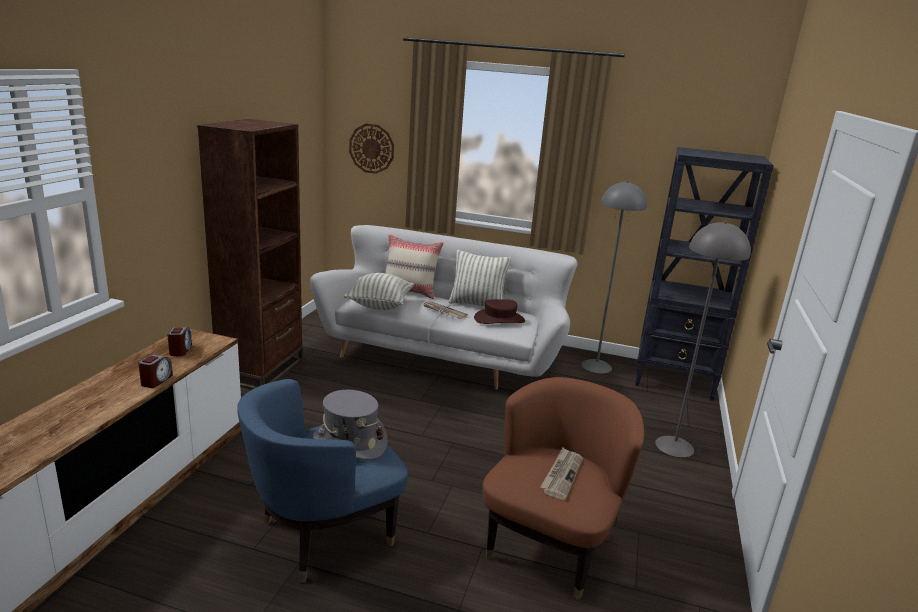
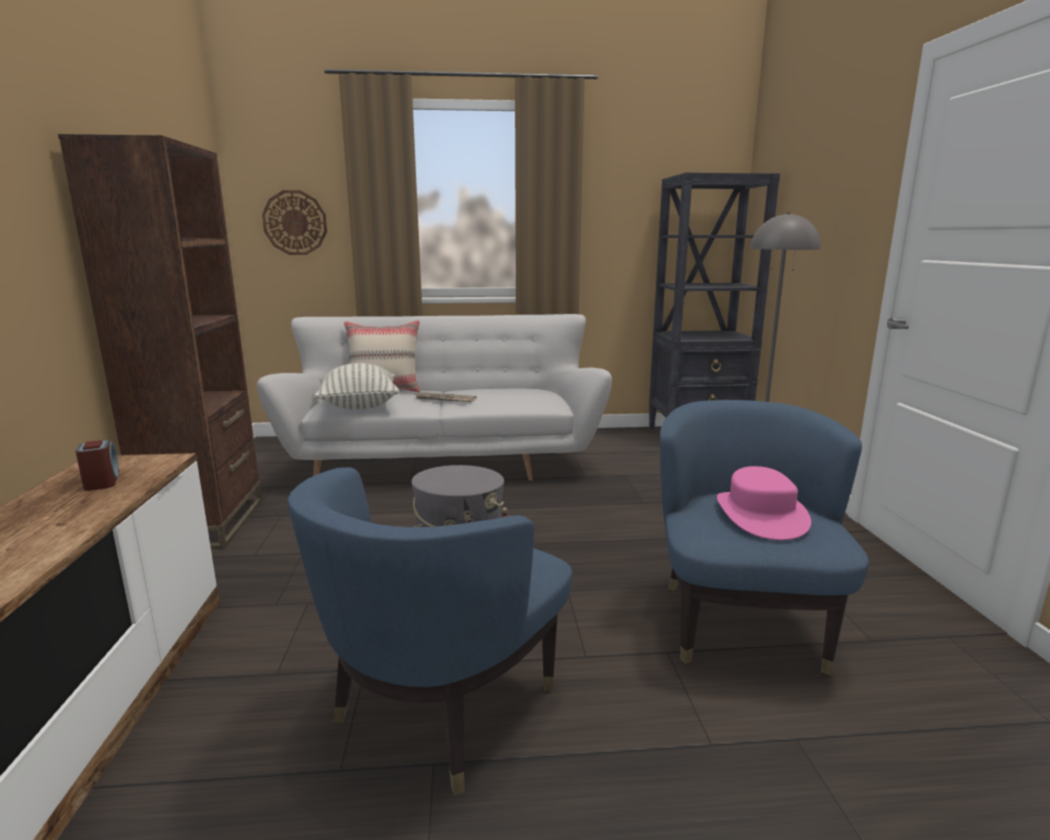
camera: 20 degrees left, 5 degrees down
alarm clock [138,355,173,388] -> none
pillow [449,250,511,306] -> none
brown hat [474,299,525,324] -> none
brown armchair [482,377,644,600] -> blue armchair [660,400,869,675]
newspaper [540,447,583,500] -> pink hat [717,466,811,540]
grey floor lamp [581,181,647,374] -> none

